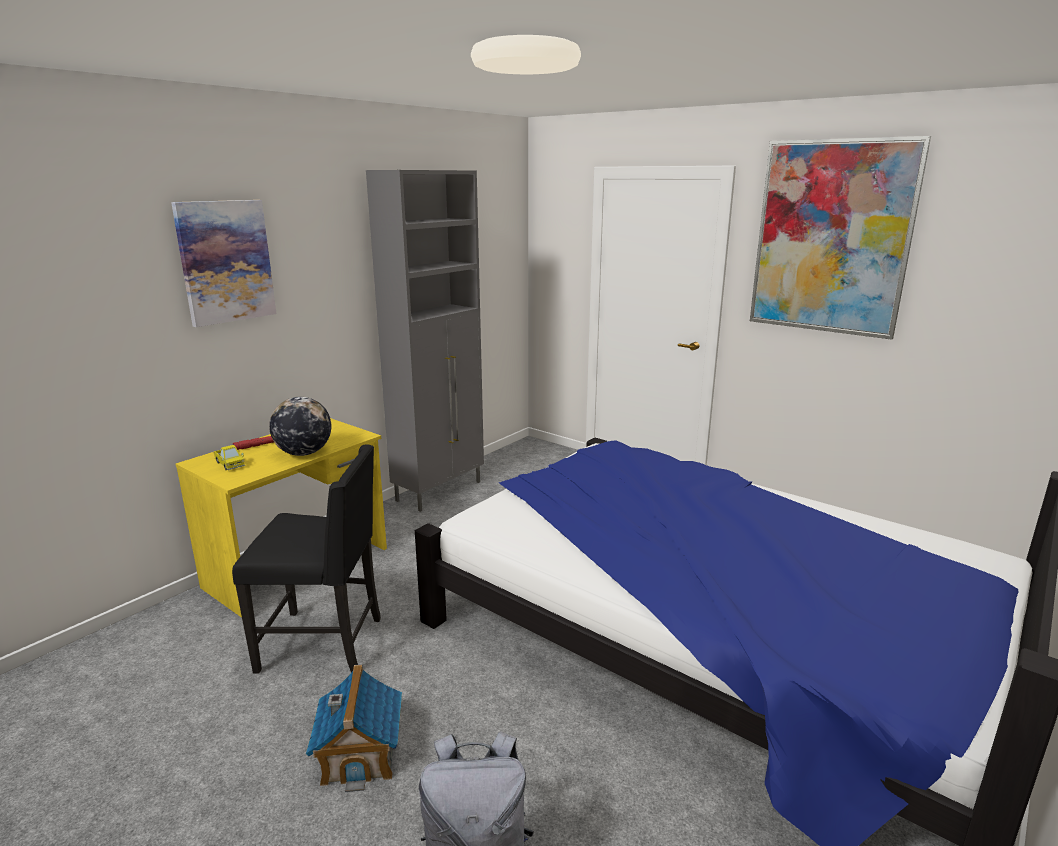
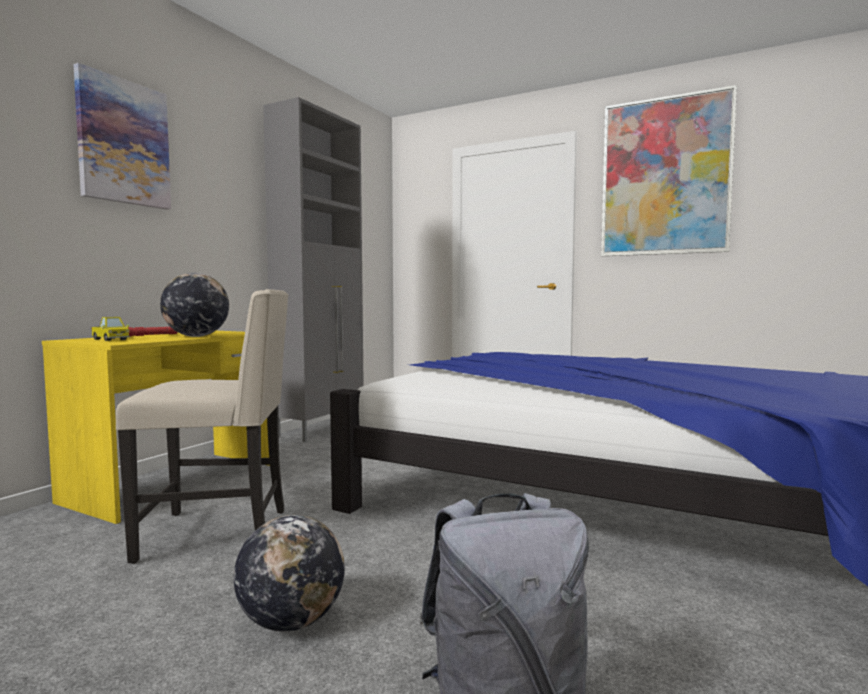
camera: 10 degrees left, 15 degrees down
black chair [232,444,381,674] -> beige chair [116,289,288,564]
toy house [306,664,402,792] -> globe [234,515,345,632]

